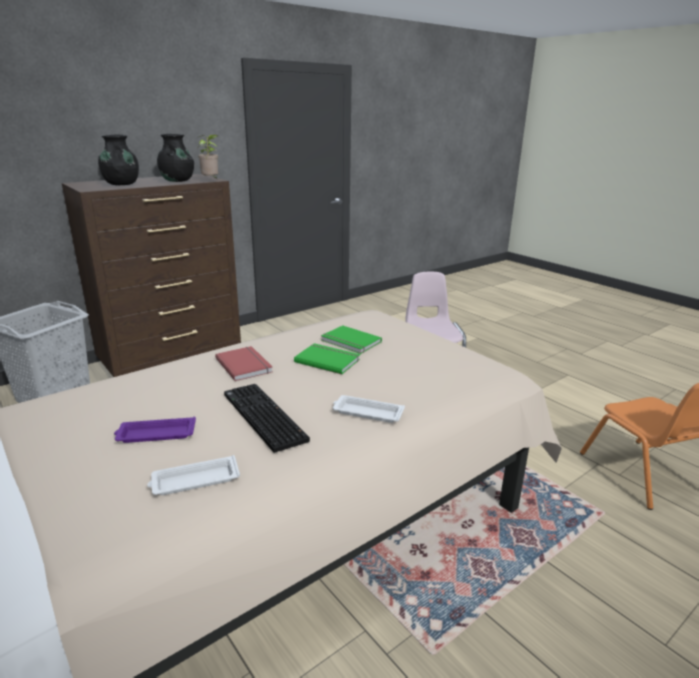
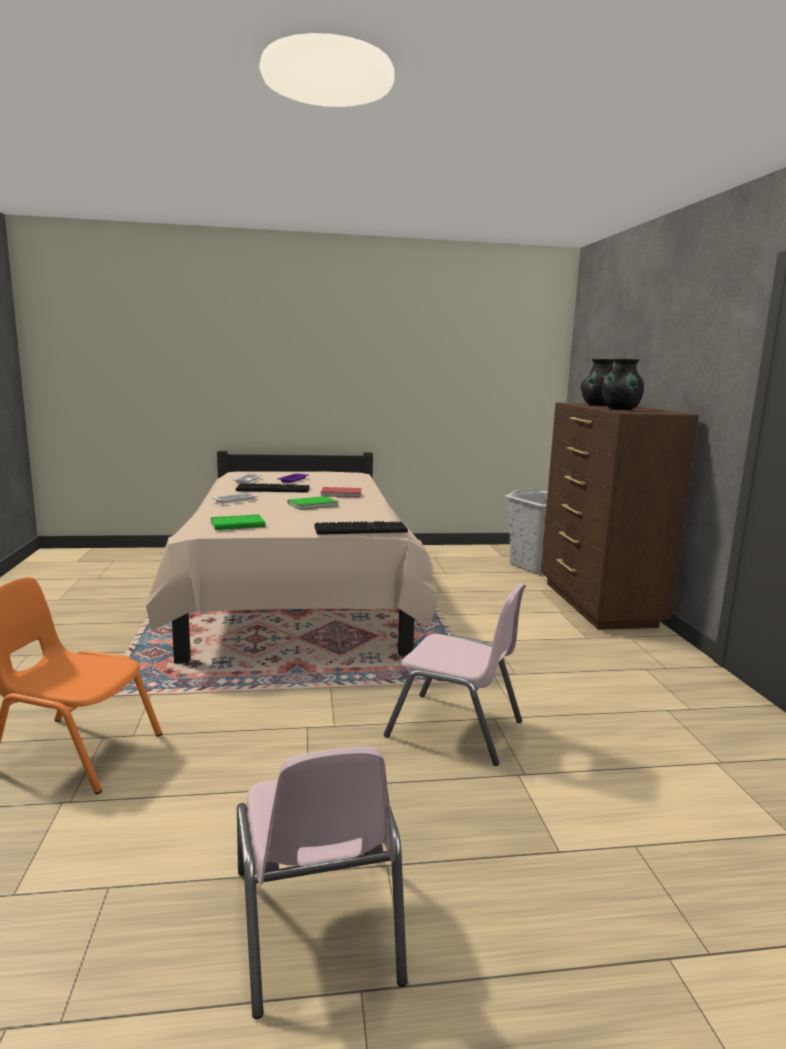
camera: 120 degrees right, 10 degrees down
potted plant [197,135,218,180] -> none
green book [321,325,382,354] -> green book moved to [211,514,265,530]
none -> pink chair [237,747,407,1019]
none -> keyboard [314,521,408,535]

